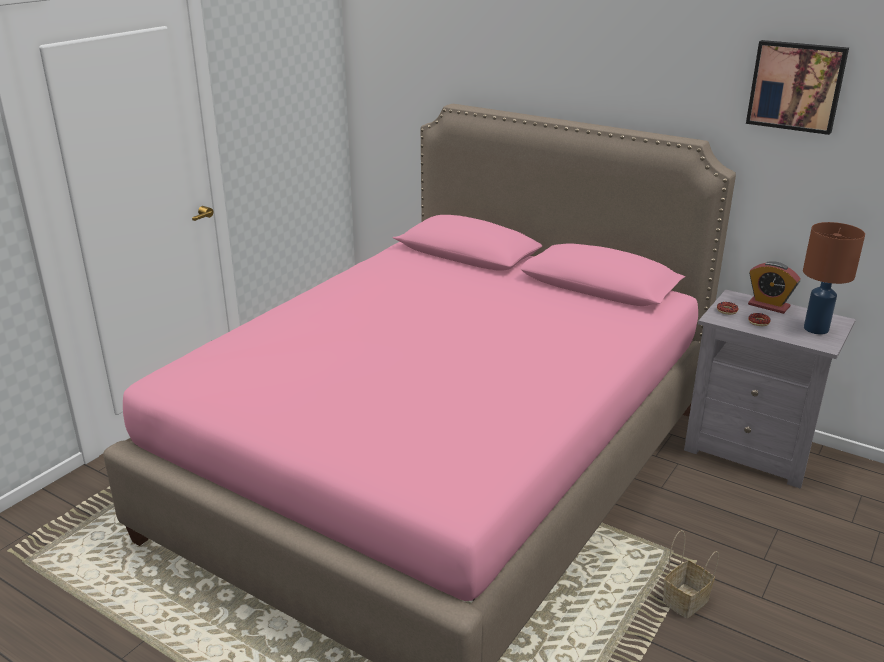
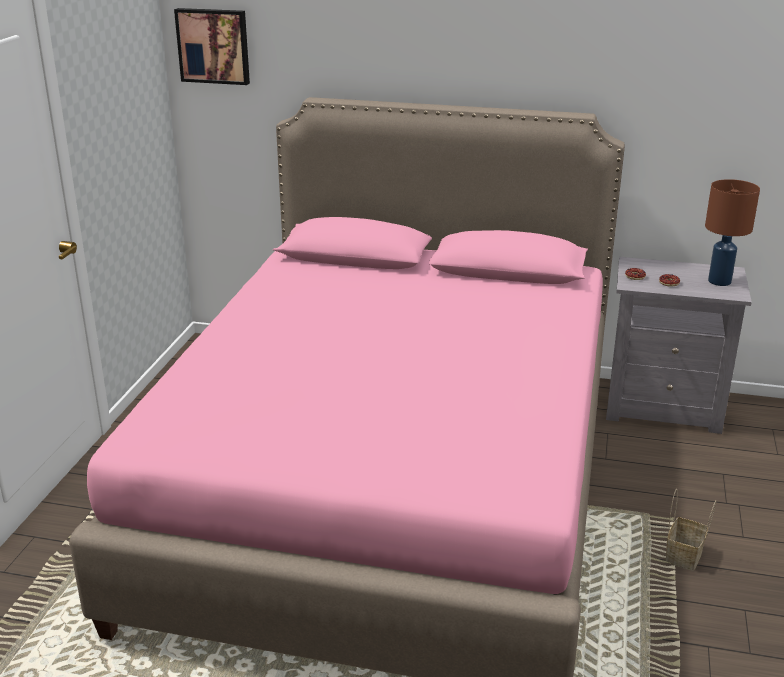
camera: 20 degrees left, 0 degrees up
picture [746,40,849,135] -> picture moved to [174,8,250,85]
alarm clock [748,261,800,314] -> none

